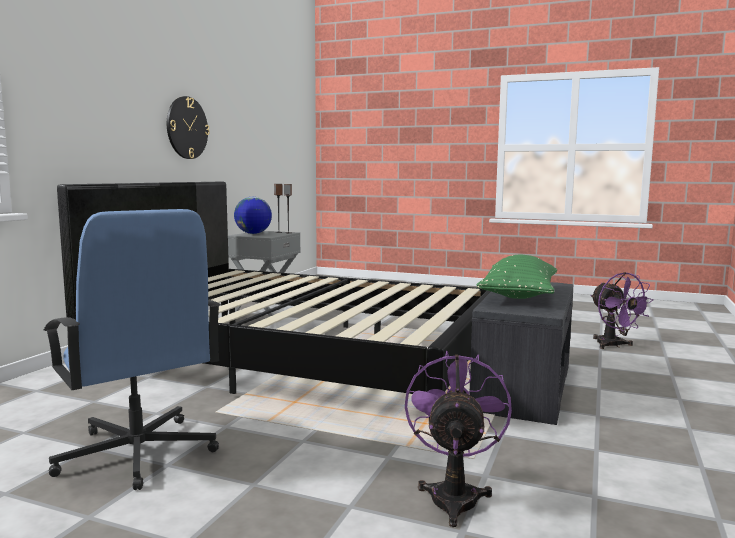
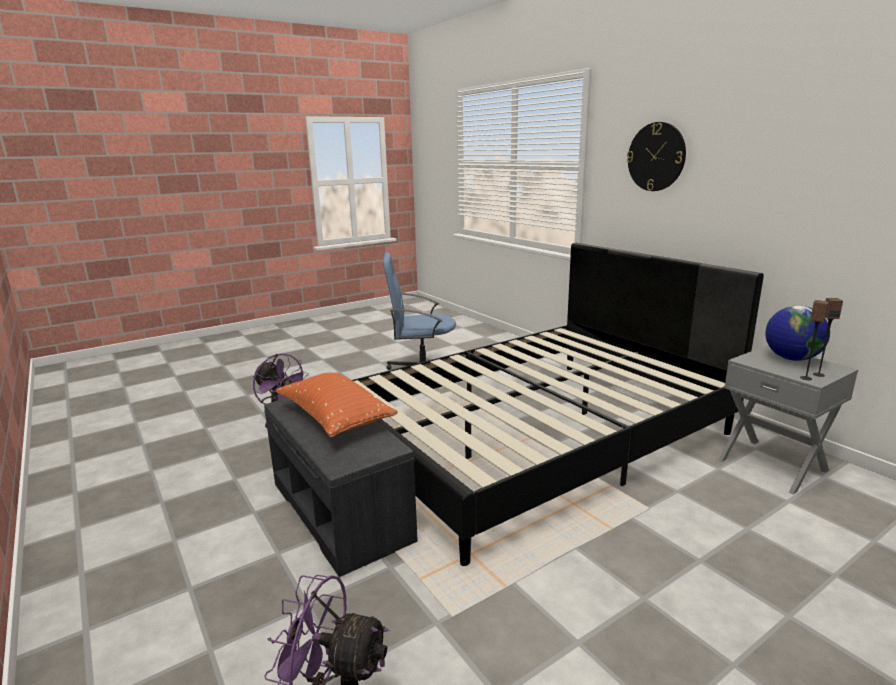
camera: 125 degrees right, 10 degrees up
wall clock [167,96,210,159] -> wall clock moved to [627,122,686,191]
green pillow [476,255,557,299] -> orange pillow [276,372,398,438]

